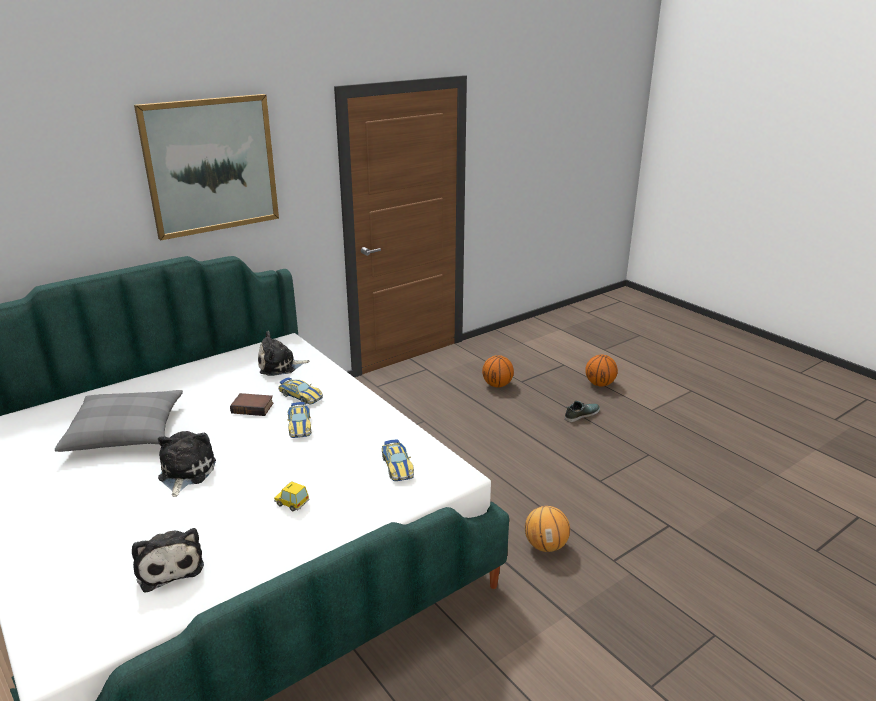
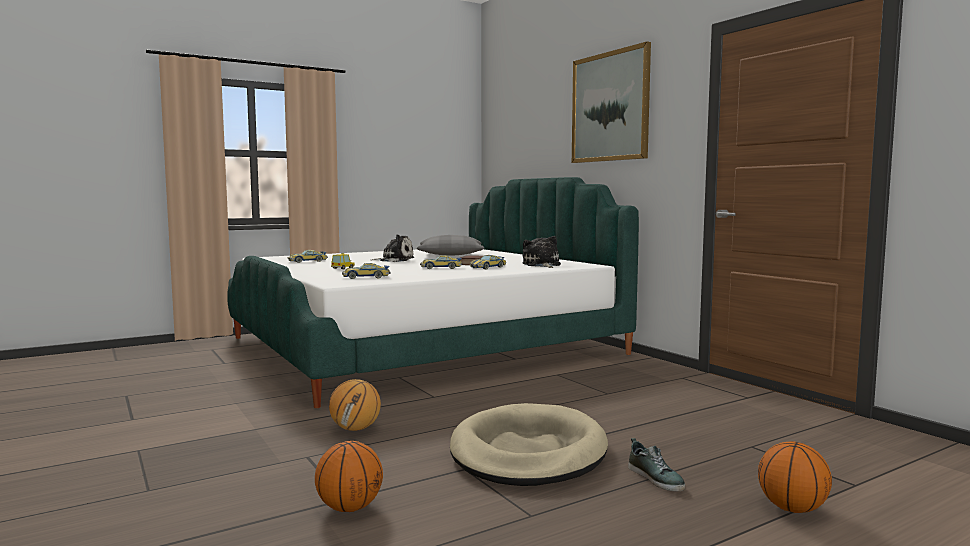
camera: 95 degrees right, 20 degrees down
plush toy [132,528,204,593] -> toy car [288,250,328,263]
basketball [482,355,514,387] -> basketball moved to [315,441,383,512]
none -> beige dog bed [450,403,608,486]

